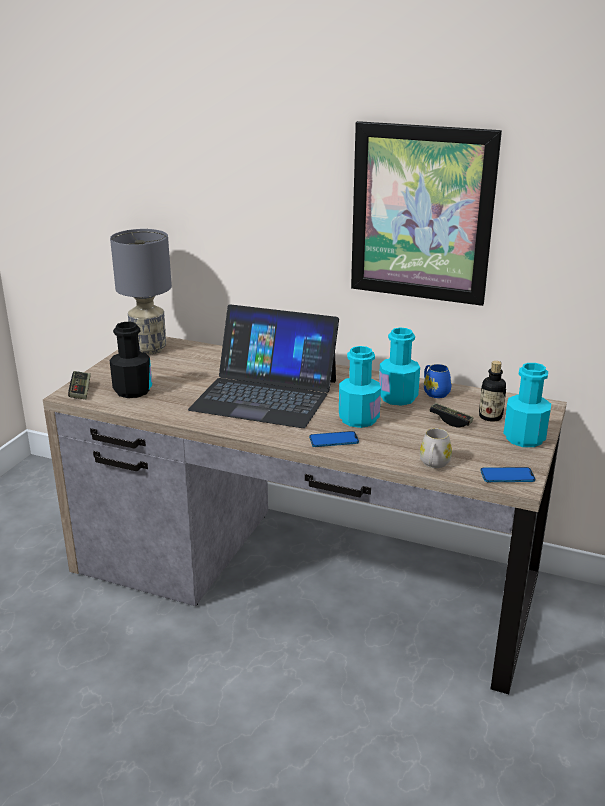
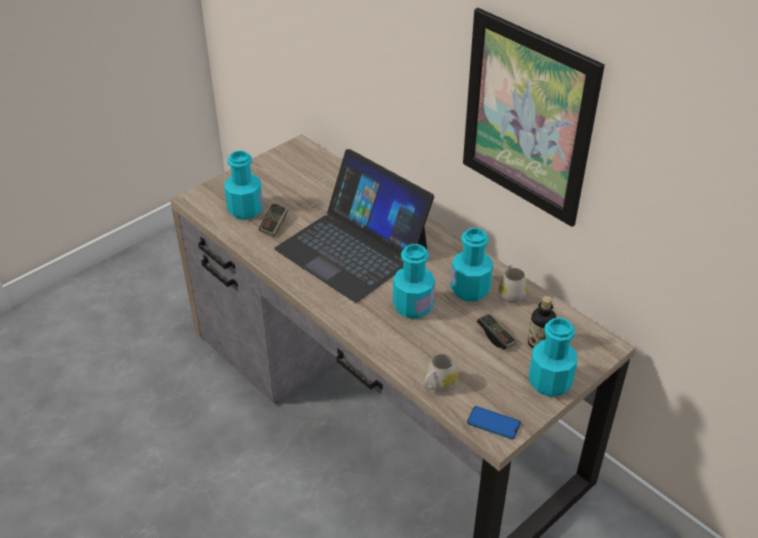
camera: 25 degrees right, 15 degrees up
game controller [68,371,91,399] -> game controller moved to [259,203,288,237]
grey table lamp [110,229,172,355] -> none
black bottle [110,322,152,398] -> turquoise bottle [225,150,263,220]
phone [309,431,359,447] -> none
blue mug [424,364,452,398] -> white mug [499,265,527,303]

